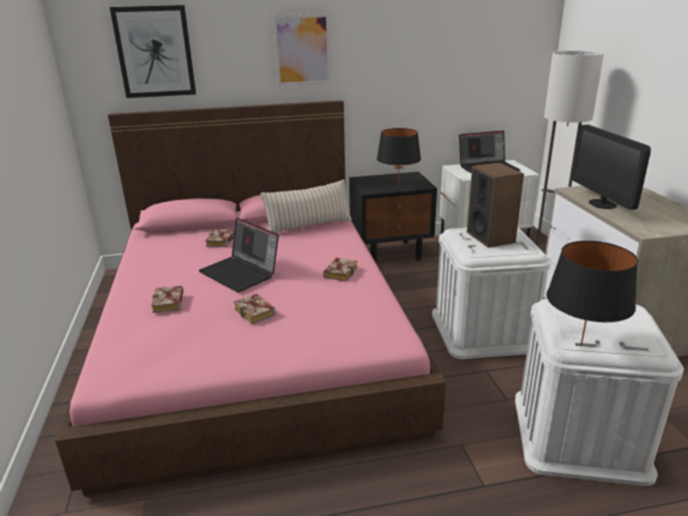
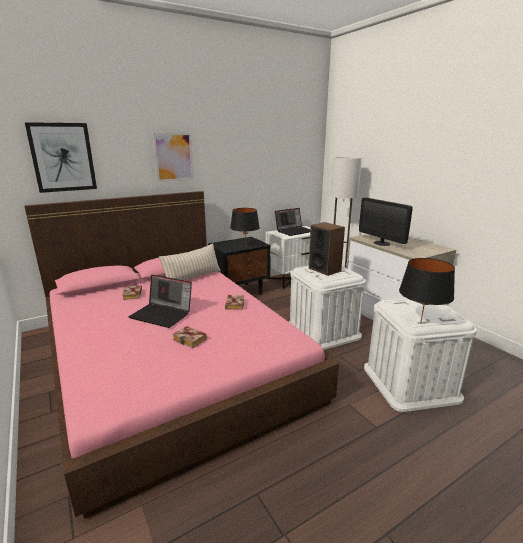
camera: 20 degrees left, 5 degrees down
book [151,286,183,313] -> none

